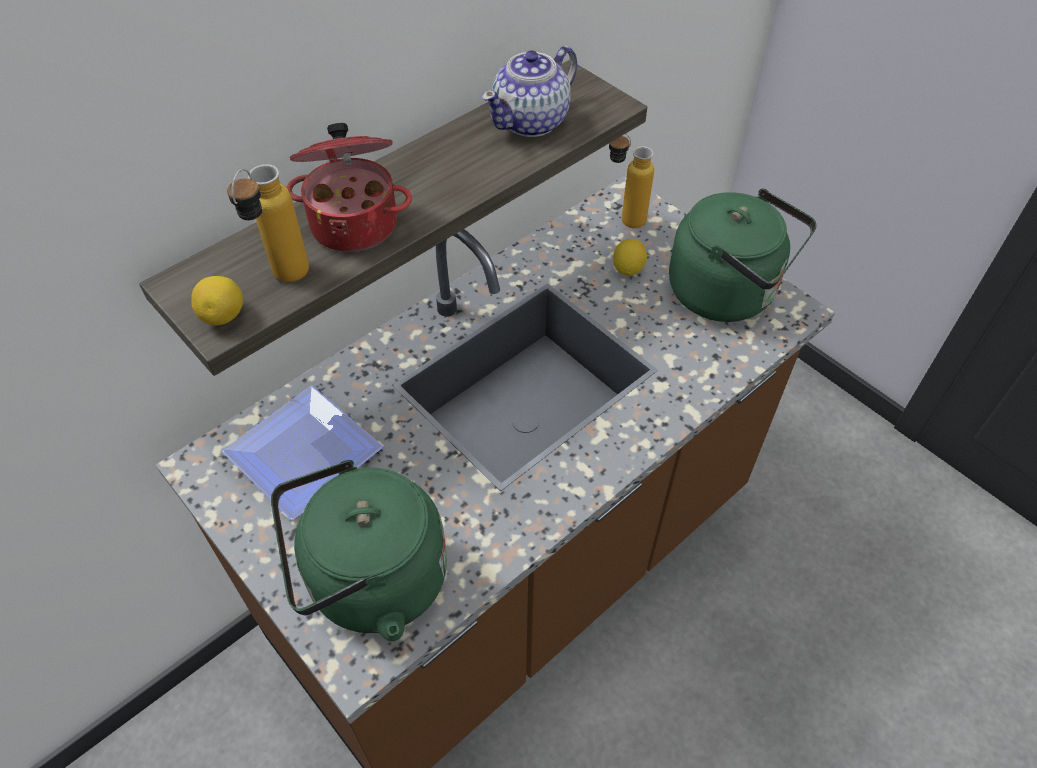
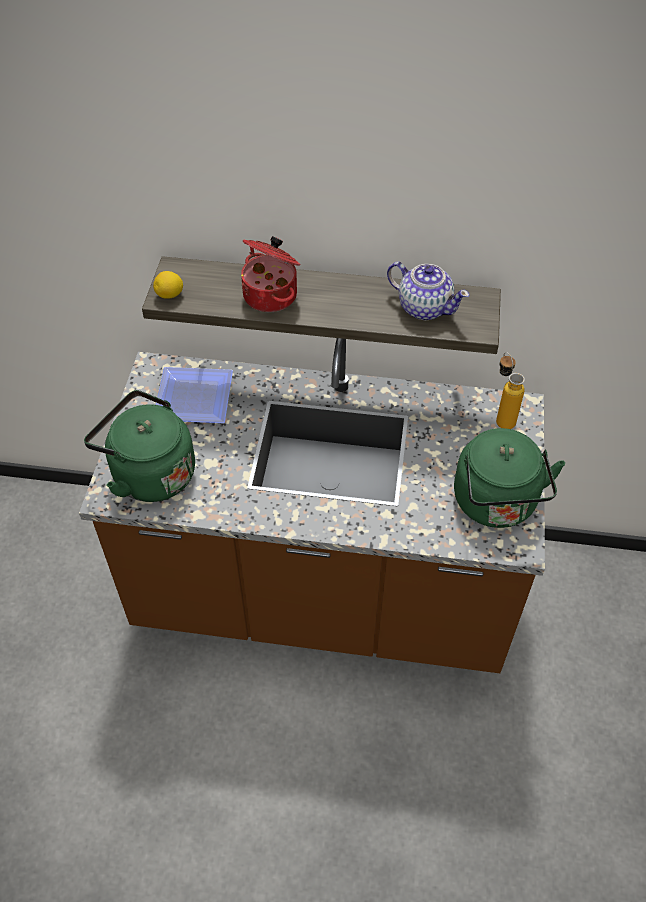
camera: 50 degrees right, 0 degrees up
bottle [227,164,309,282] -> none
teapot [482,46,577,137] -> teapot turned 150 degrees counterclockwise [387,261,469,320]
lemon [613,239,647,276] -> none

